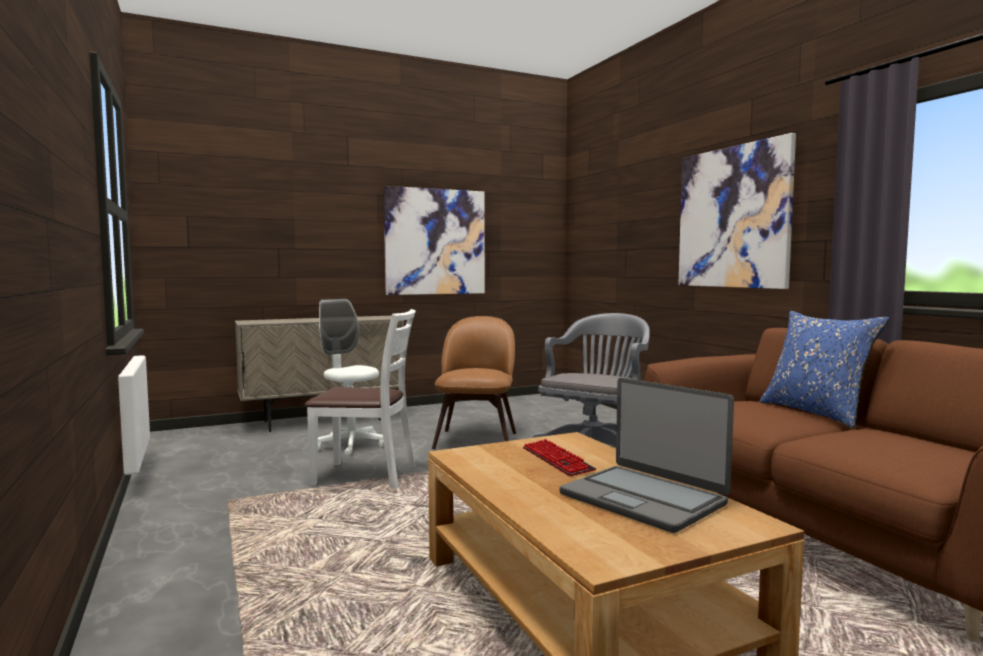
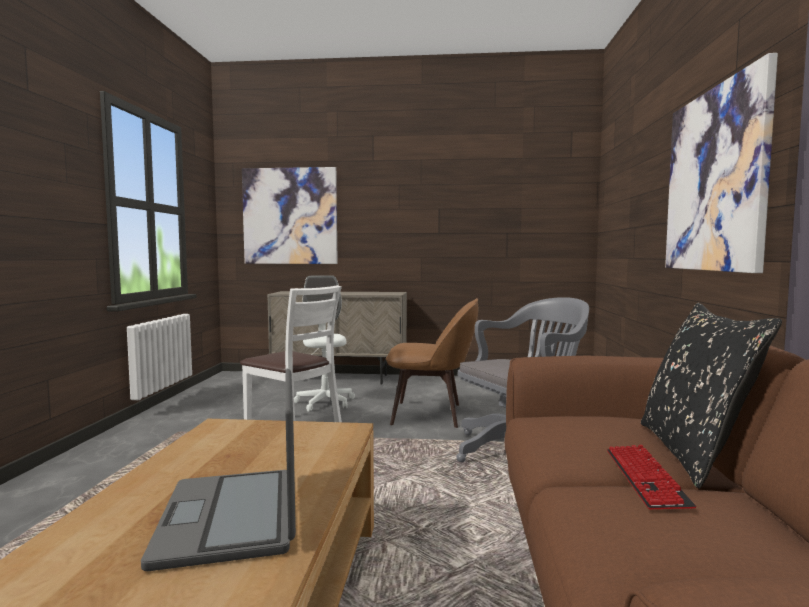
camera: 30 degrees right, 0 degrees up
picture [384,186,485,295] -> picture moved to [242,167,338,264]
brown chair [432,316,516,449] -> brown chair turned 60 degrees clockwise [386,298,478,428]
keyboard [523,439,596,476] -> keyboard moved to [607,445,697,509]
blue pillow [760,311,889,428] -> black pillow [641,303,782,489]

